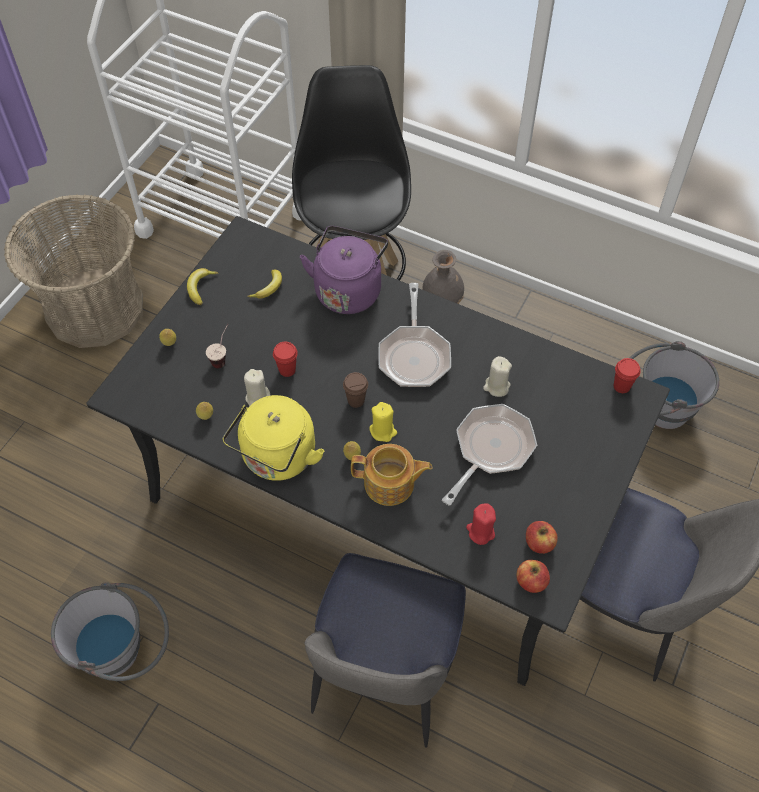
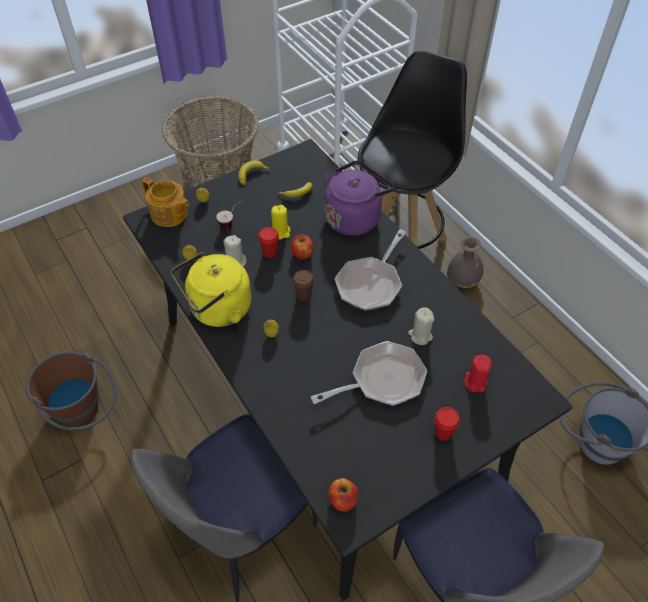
camera: 30 degrees right, 5 degrees down
grey bucket [51,582,169,681] -> brown bucket [26,352,117,431]
teapot [351,444,432,506] -> teapot moved to [142,177,189,227]
yellow candle [369,402,397,442] -> yellow candle moved to [271,205,291,239]
red candle [466,503,496,545] -> red candle moved to [464,355,492,392]
apple [526,521,558,554] -> apple moved to [291,234,314,260]
red cup [614,358,641,393] -> red cup moved to [434,407,460,441]

